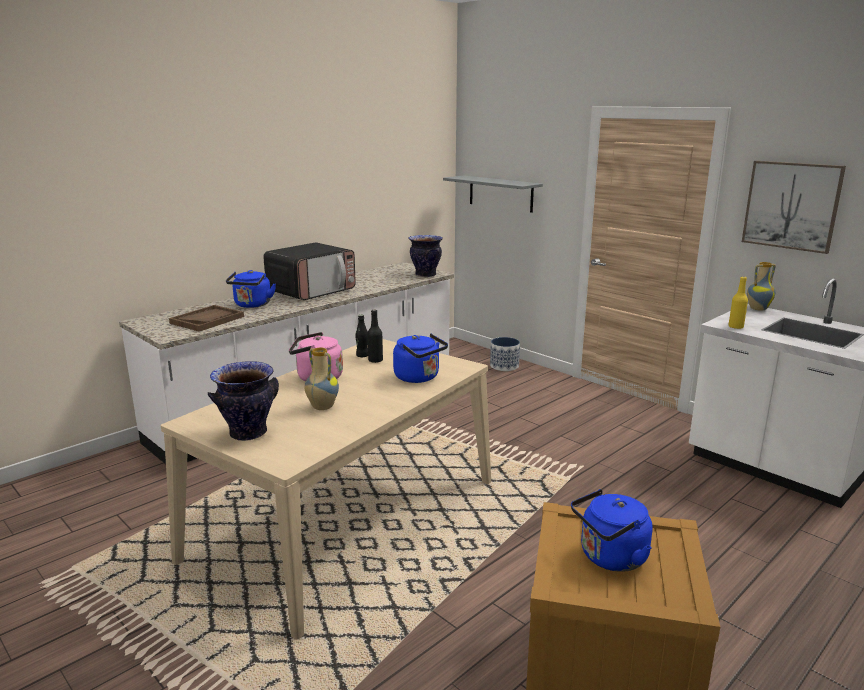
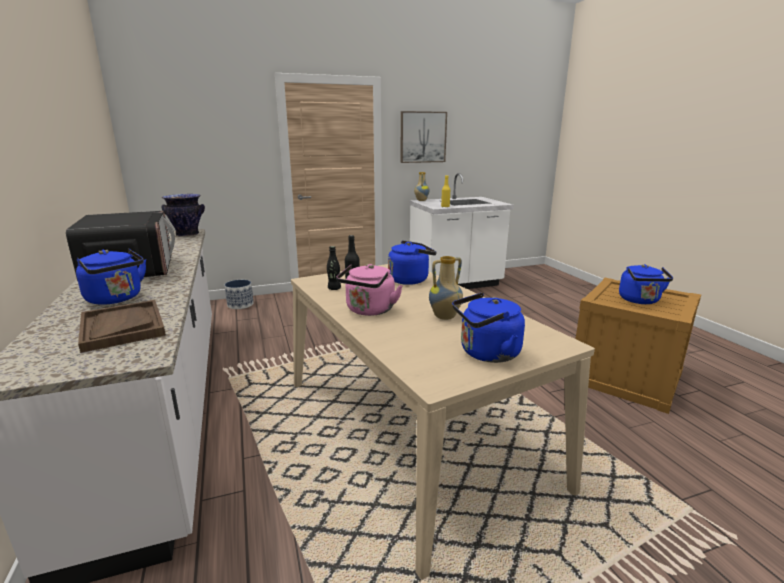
camera: 65 degrees left, 0 degrees up
vase [208,361,279,441] -> blue kettle [452,293,525,363]
grey shelf [443,175,543,213] -> none

